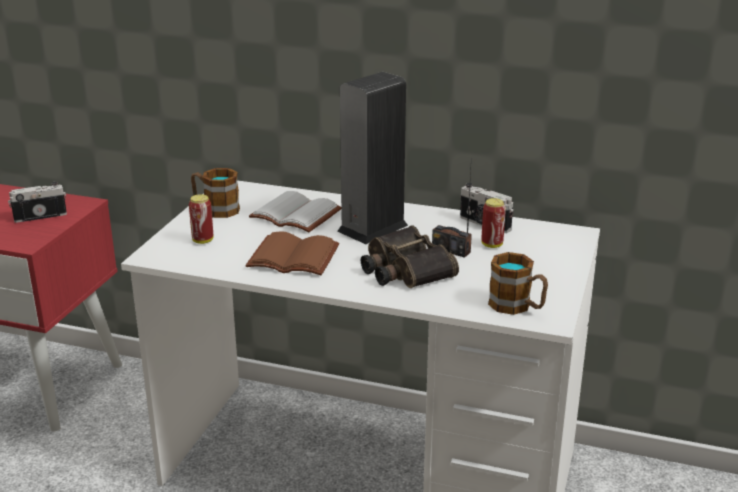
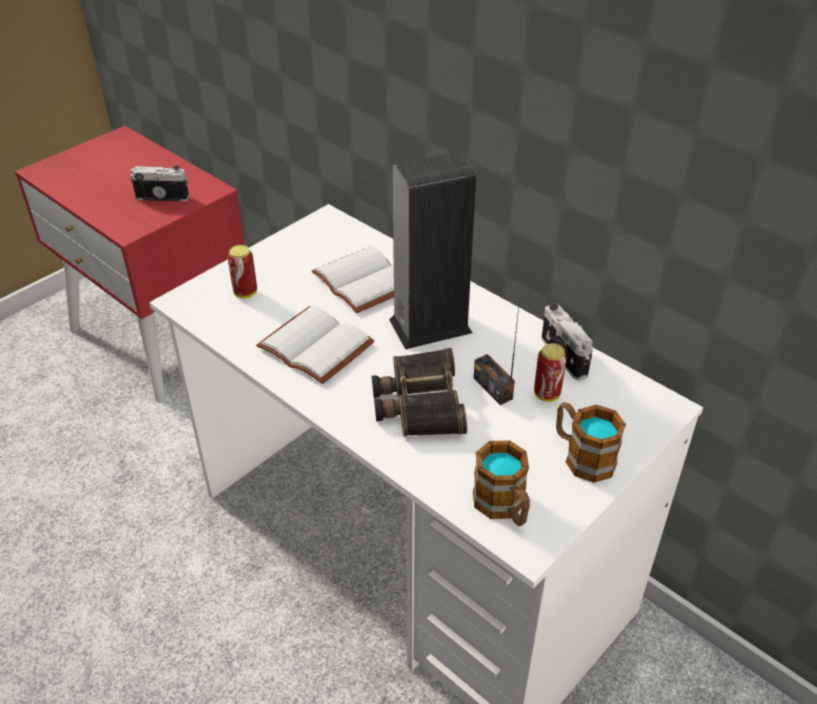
camera: 25 degrees right, 15 degrees up
mug [191,168,240,218] -> mug moved to [556,402,626,483]
brown book [245,231,339,275] -> white book [256,306,374,384]

